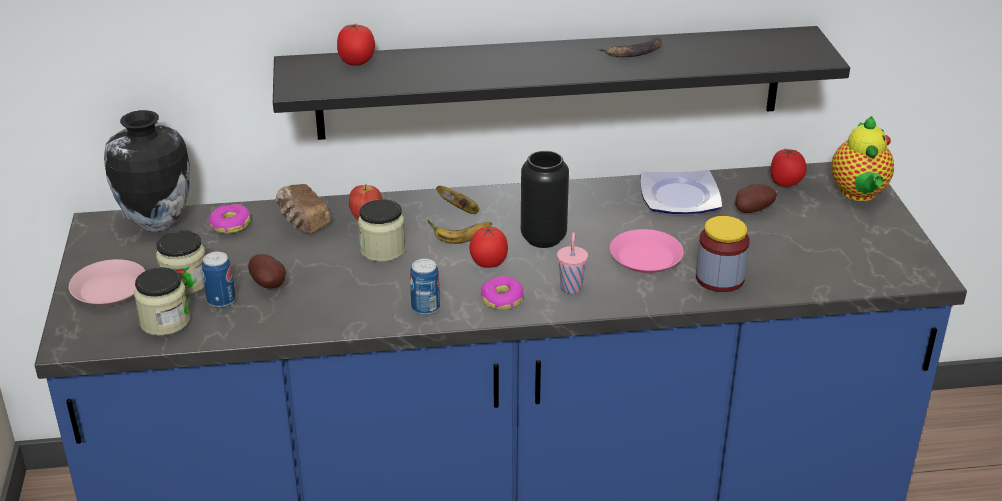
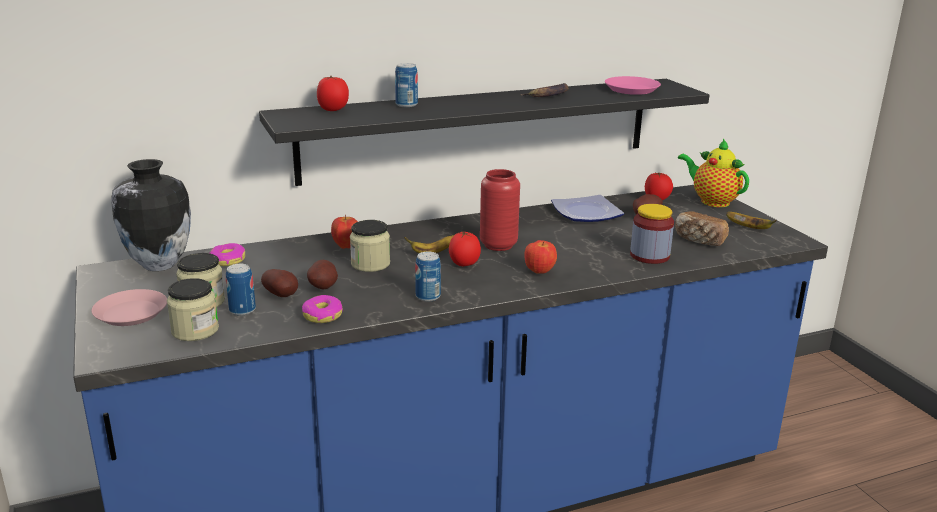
camera: 15 degrees left, 10 degrees down
bread [276,184,331,234] -> bread moved to [675,211,729,246]
banana [436,186,479,214] -> banana moved to [726,212,777,229]
donut [481,276,524,310] -> donut moved to [302,295,343,323]
black vase [521,151,569,248] -> red vase [480,169,520,251]
pink cup [557,232,588,294] -> apple [524,240,557,274]
pink plate [610,229,684,273] -> pink plate moved to [605,76,661,95]
teapot [831,116,894,201] -> teapot turned 150 degrees clockwise [678,139,749,207]
none -> potato [307,260,338,290]
none -> can [395,63,418,107]

